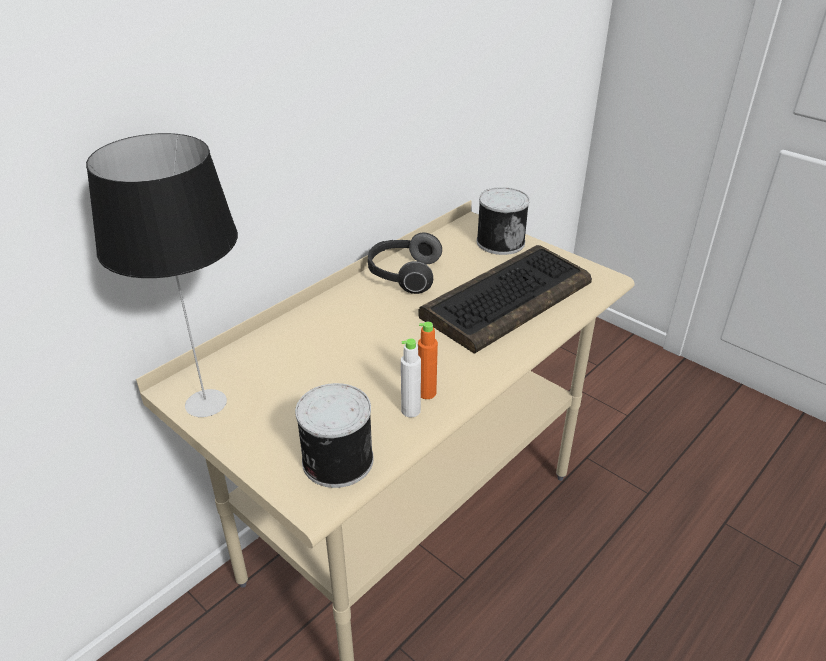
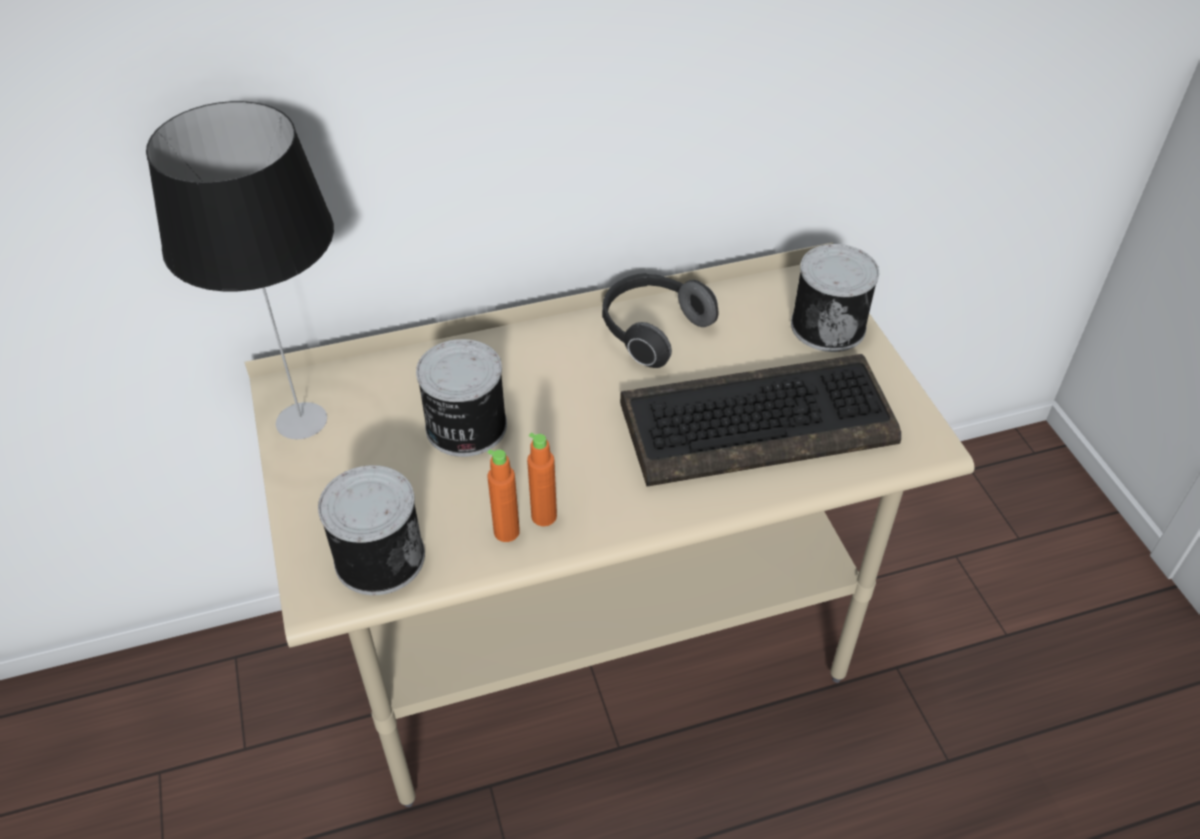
camera: 30 degrees right, 10 degrees up
white bottle [401,338,421,417] -> orange bottle [487,449,520,542]
none -> can [416,339,507,457]

